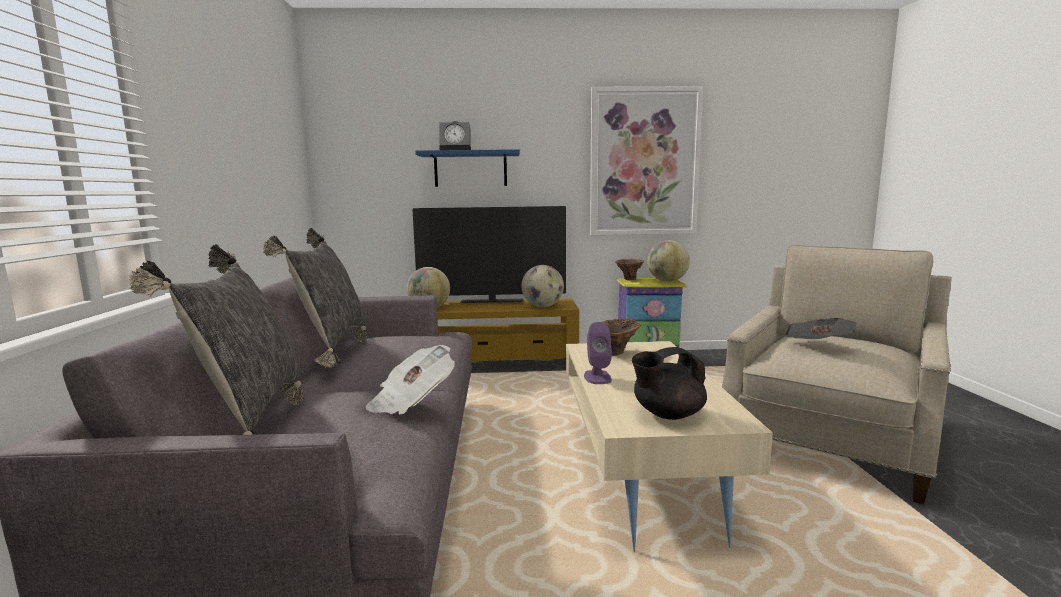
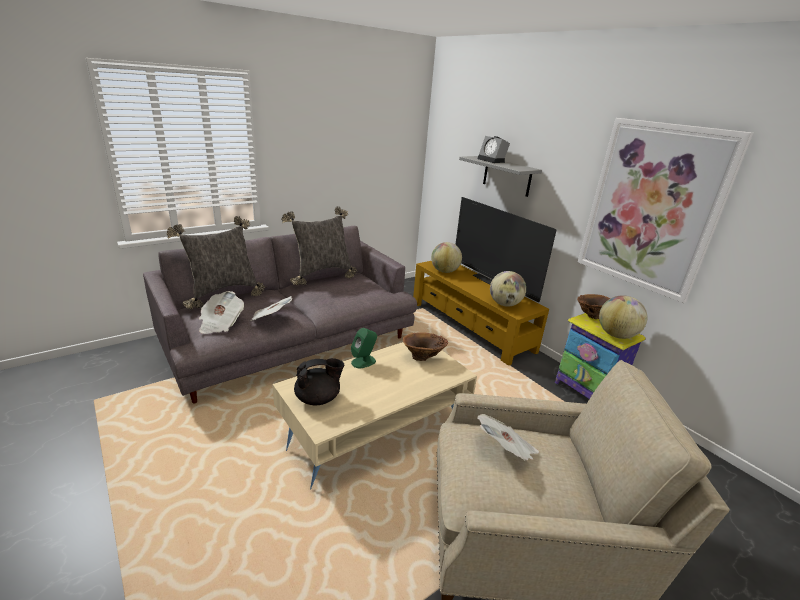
camera: 55 degrees right, 15 degrees up
blue shelf [415,149,520,187] -> grey shelf [459,156,542,197]
purple speaker [584,322,612,384] -> green speaker [351,328,377,368]
black teapot [632,347,707,420] -> black teapot turned 120 degrees clockwise [294,358,344,405]
none -> newspaper [199,291,244,334]

